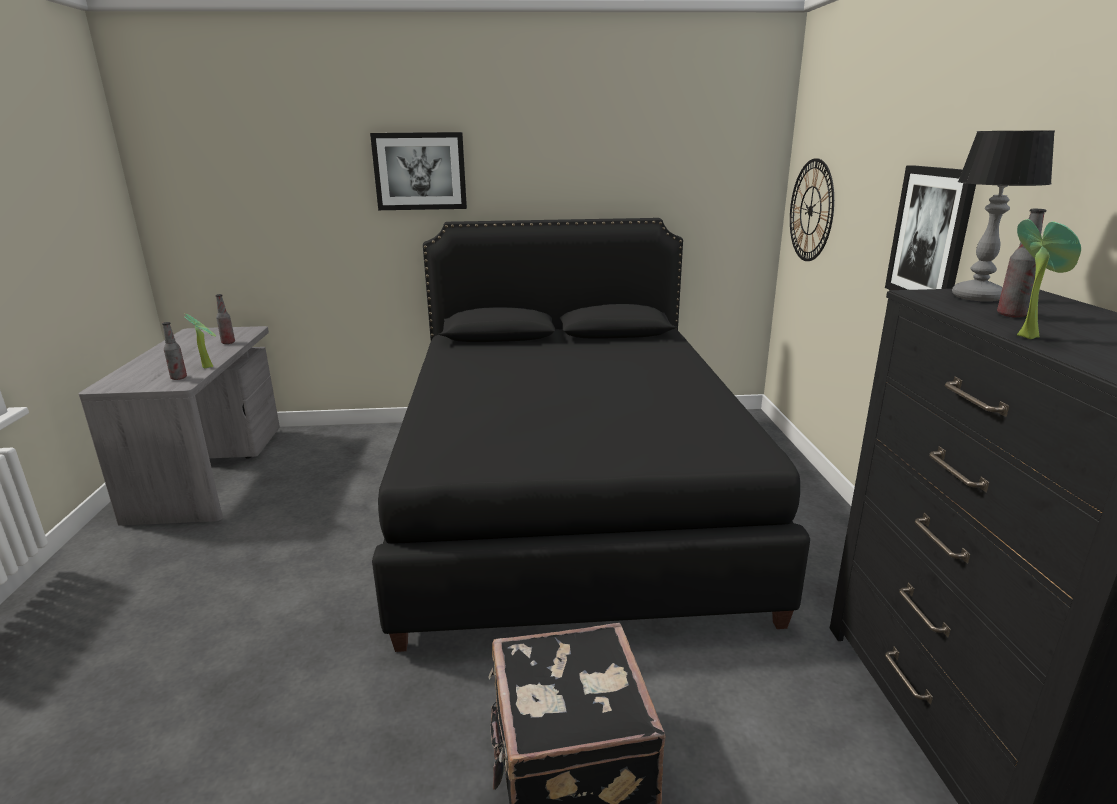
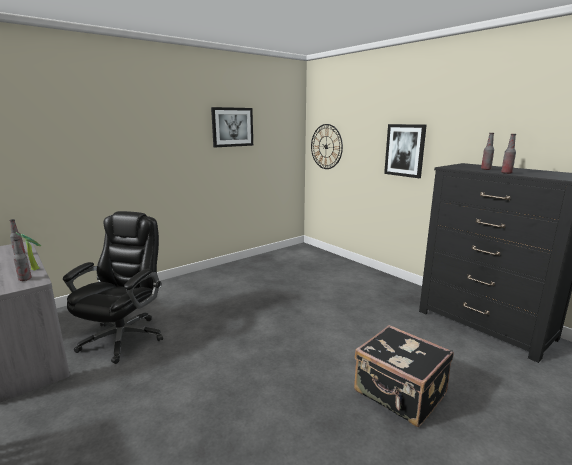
camera: 35 degrees left, 5 degrees down
picture [370,132,467,210] -> picture moved to [211,107,253,147]
black bed [372,218,810,652] -> none
table lamp [952,131,1054,302] -> none
potted plant [1017,219,1081,339] -> bottle [501,134,516,174]
none -> black office chair [63,211,163,364]

